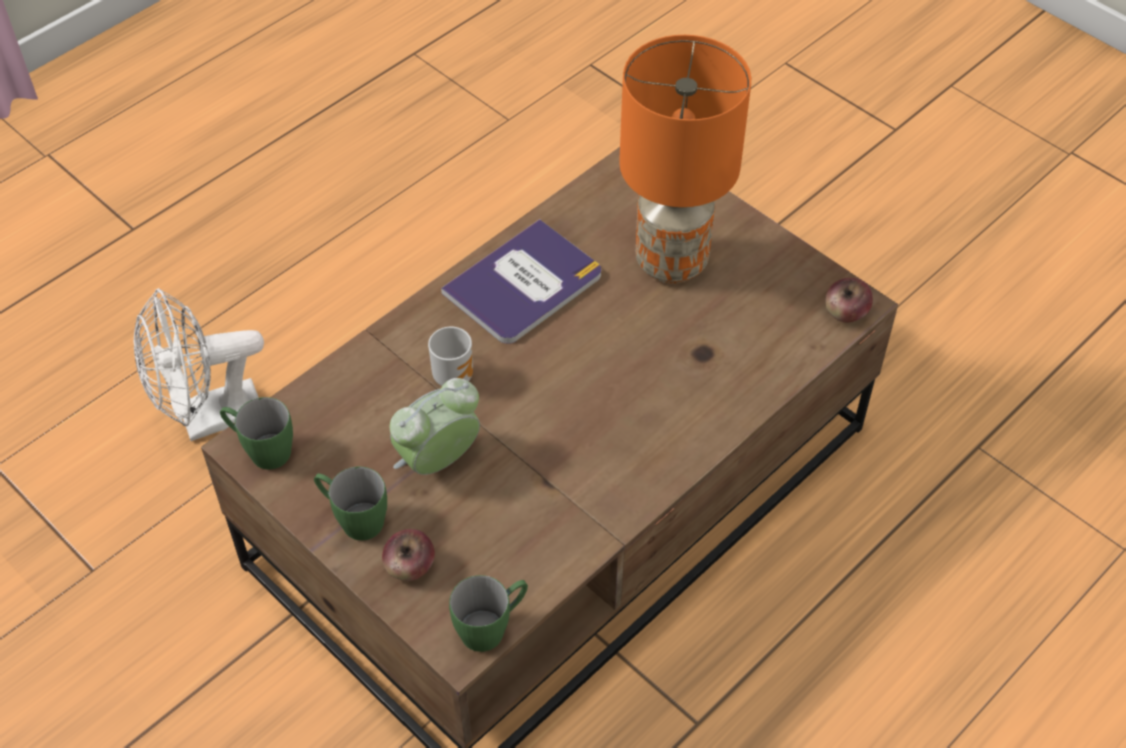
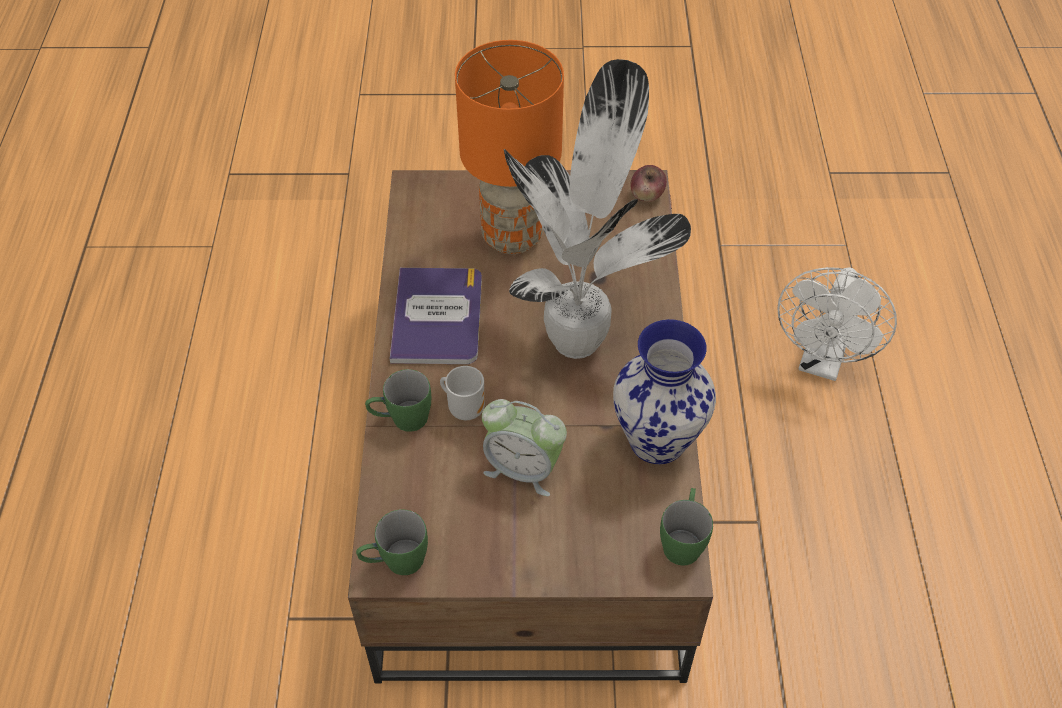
camera: 45 degrees left, 0 degrees up
white fan [134,288,264,441] -> white fan moved to [778,267,897,381]
green mug [314,466,387,540] -> green mug moved to [365,369,431,432]
apple [382,529,435,581] -> none
alarm clock [390,378,480,475] -> alarm clock turned 75 degrees counterclockwise [482,399,567,496]
none -> potted plant [504,59,691,359]
none -> vase [613,319,716,464]

